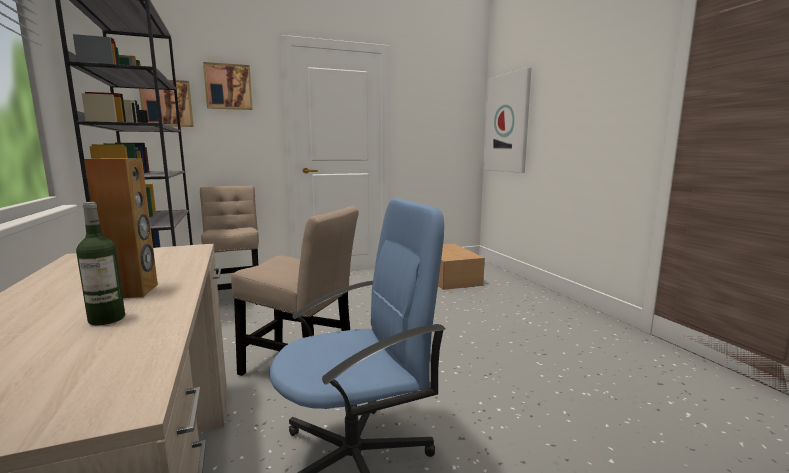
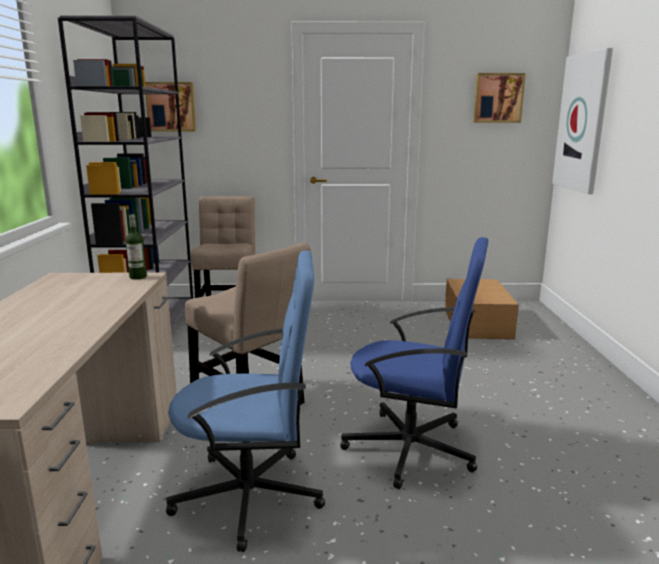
camera: 20 degrees right, 5 degrees up
bottle [76,202,125,325] -> bottle moved to [126,214,147,280]
brown speaker [84,158,158,298] -> none
picture [203,62,253,110] -> picture moved to [473,73,526,123]
none -> blue office chair [340,237,488,489]

